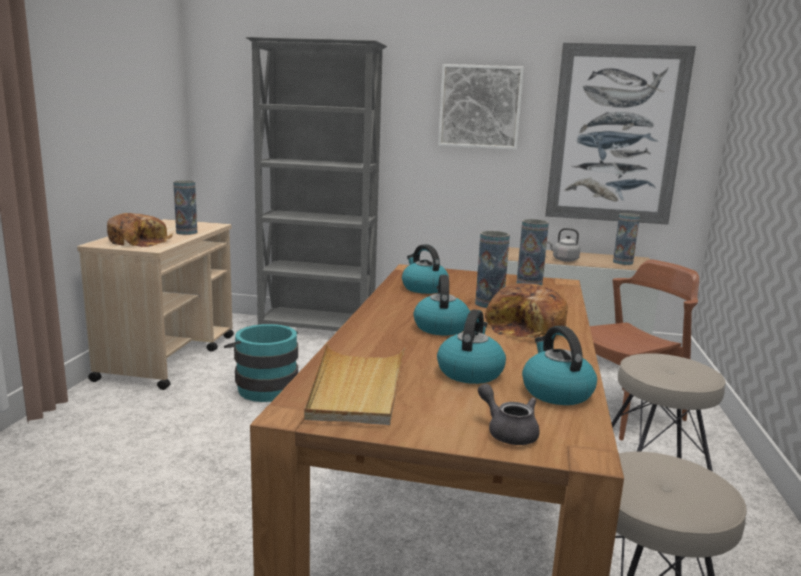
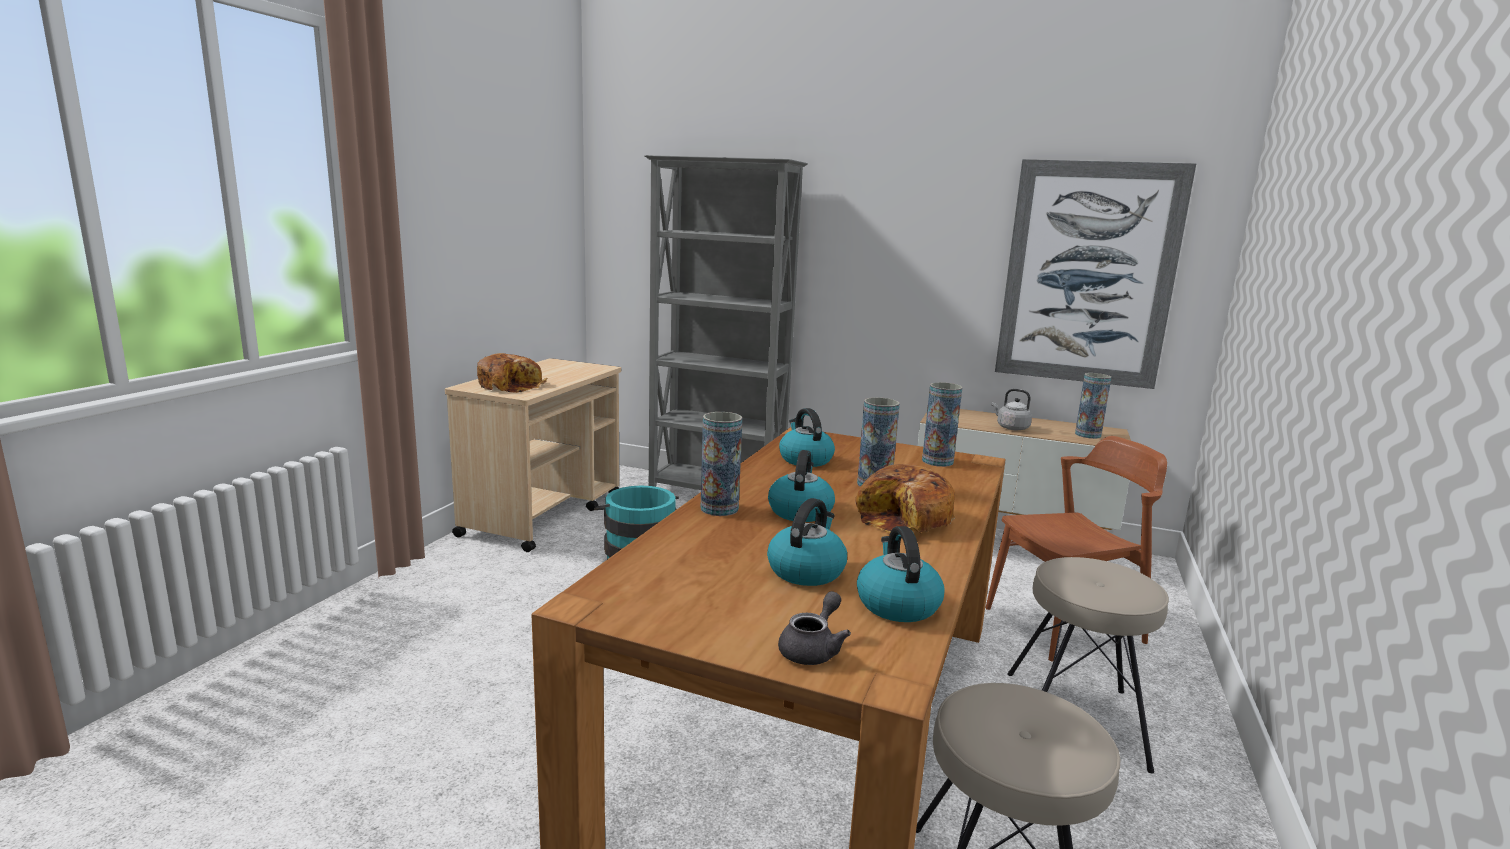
camera: 10 degrees right, 0 degrees up
vase [173,180,197,235] -> vase moved to [701,412,742,516]
beige tray [304,343,405,425] -> none
picture [438,64,524,150] -> none
grey teapot [478,384,540,445] -> grey teapot turned 60 degrees clockwise [778,591,851,665]

